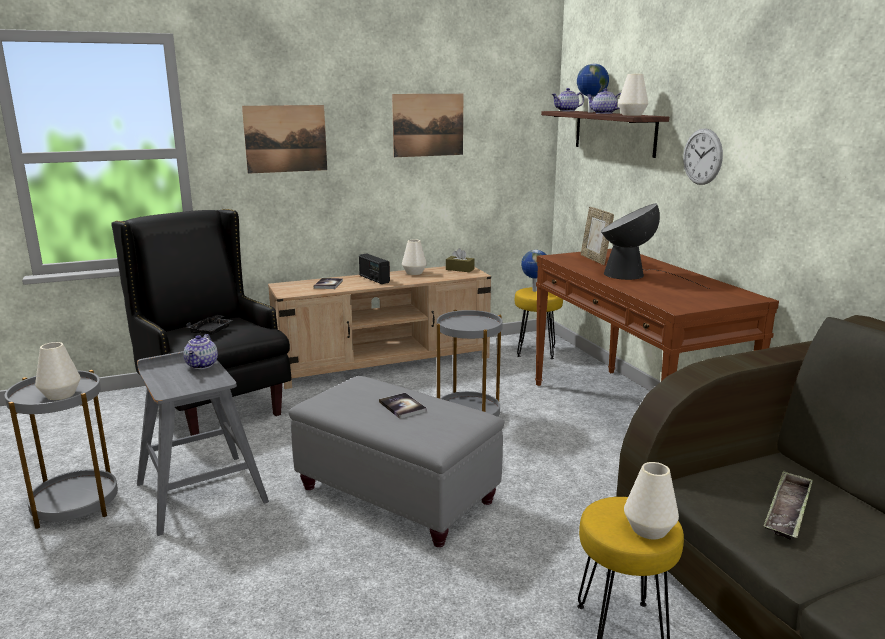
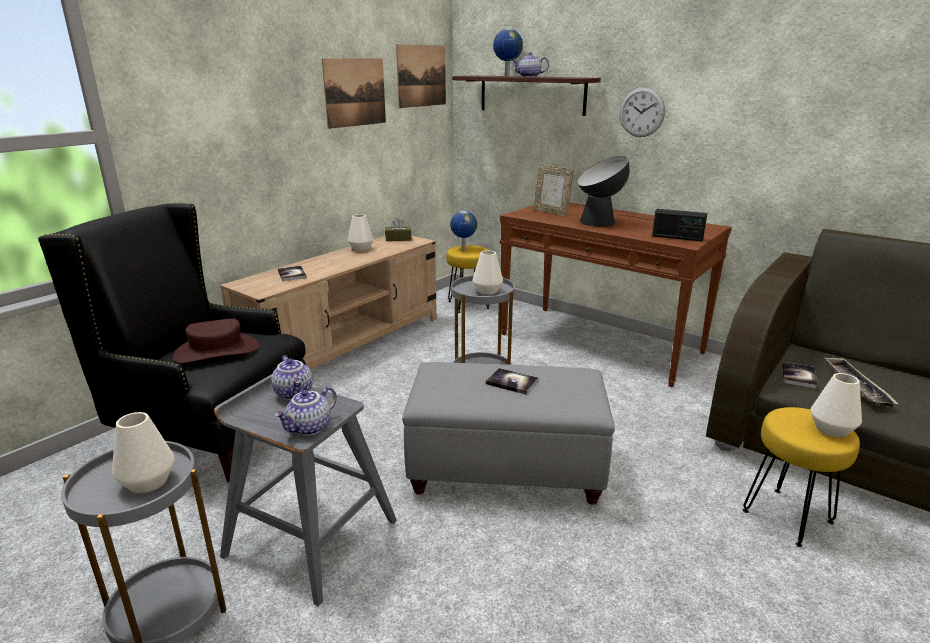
camera: 30 degrees left, 5 degrees up
black tray [186,315,233,335] -> brown hat [173,318,259,364]
picture [242,105,327,174] -> picture moved to [396,44,446,108]
radio [359,254,390,284] -> radio moved to [652,209,707,241]
teapot [551,88,584,111] -> teapot moved to [274,387,337,436]
white vase [618,74,648,116] -> white vase moved to [473,250,503,295]
none -> book [782,362,818,389]

